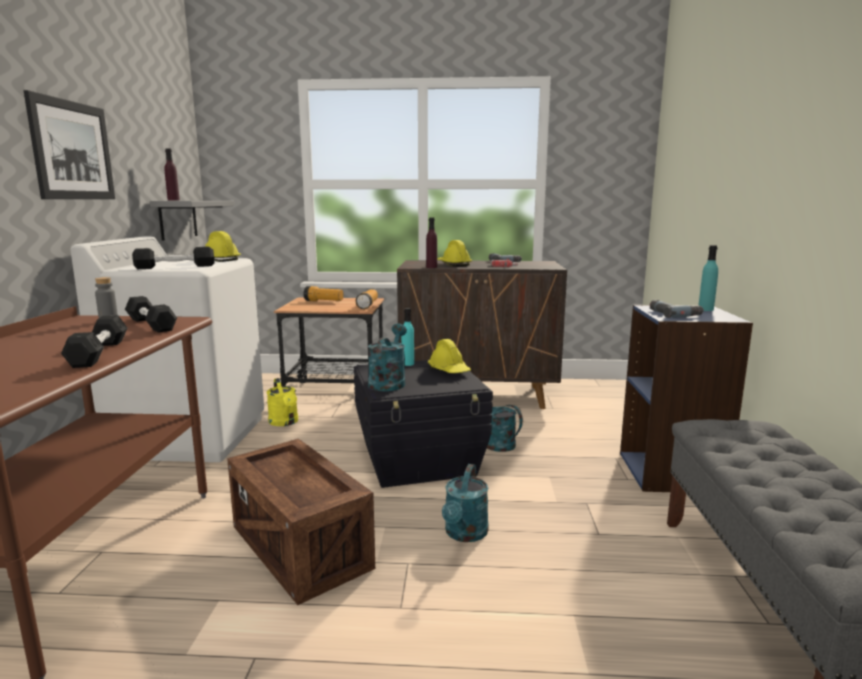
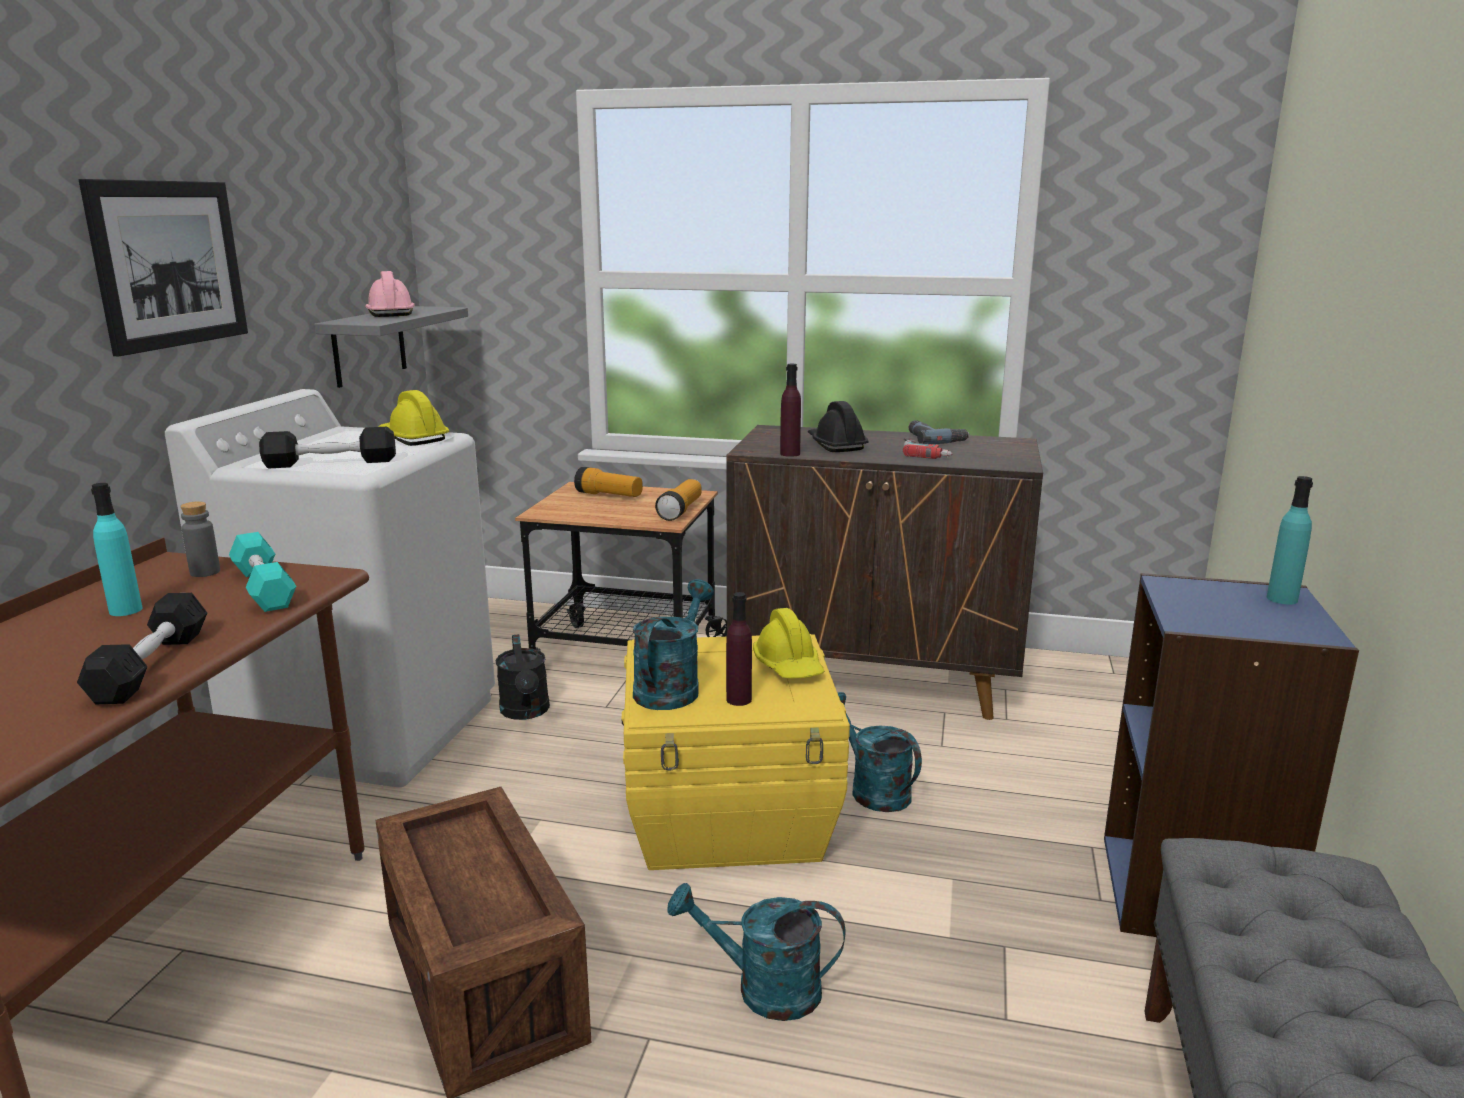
camera: 10 degrees right, 5 degrees up
black dumbbell [125,296,177,333] -> turquoise dumbbell [229,532,296,612]
purple bottle [164,148,180,201] -> purple bottle moved to [726,592,752,706]
yellow watering can [266,378,298,426] -> black watering can [496,634,550,720]
black storage box [354,360,493,488] -> yellow storage box [622,634,850,870]
turquoise bottle [401,308,414,366] -> turquoise bottle moved to [91,483,143,616]
yellow hard hat [437,240,472,267] -> black hard hat [808,401,869,452]
turquoise watering can [442,464,489,542] -> turquoise watering can turned 75 degrees clockwise [668,883,845,1021]
power drill [650,300,704,318] -> none
none -> pink hard hat [365,271,415,317]

